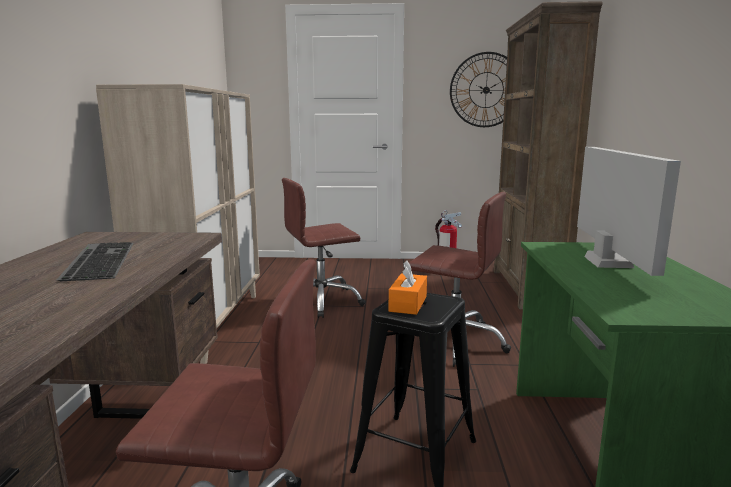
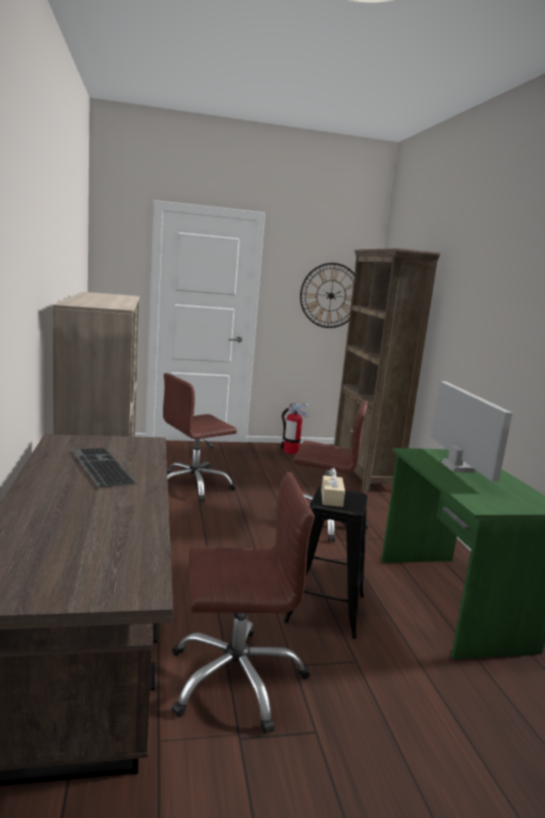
camera: 15 degrees left, 0 degrees up
orange tissue box [389,260,427,315] -> beige tissue box [321,467,345,507]

